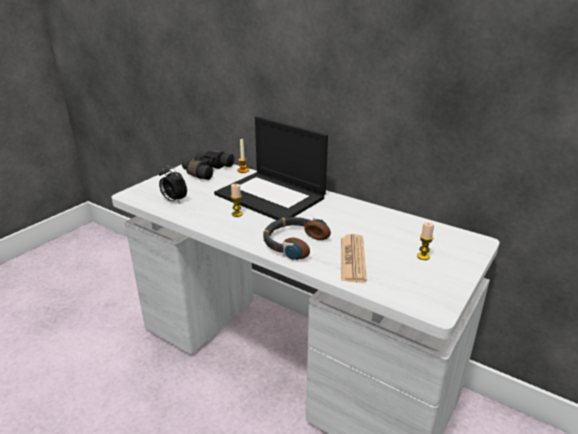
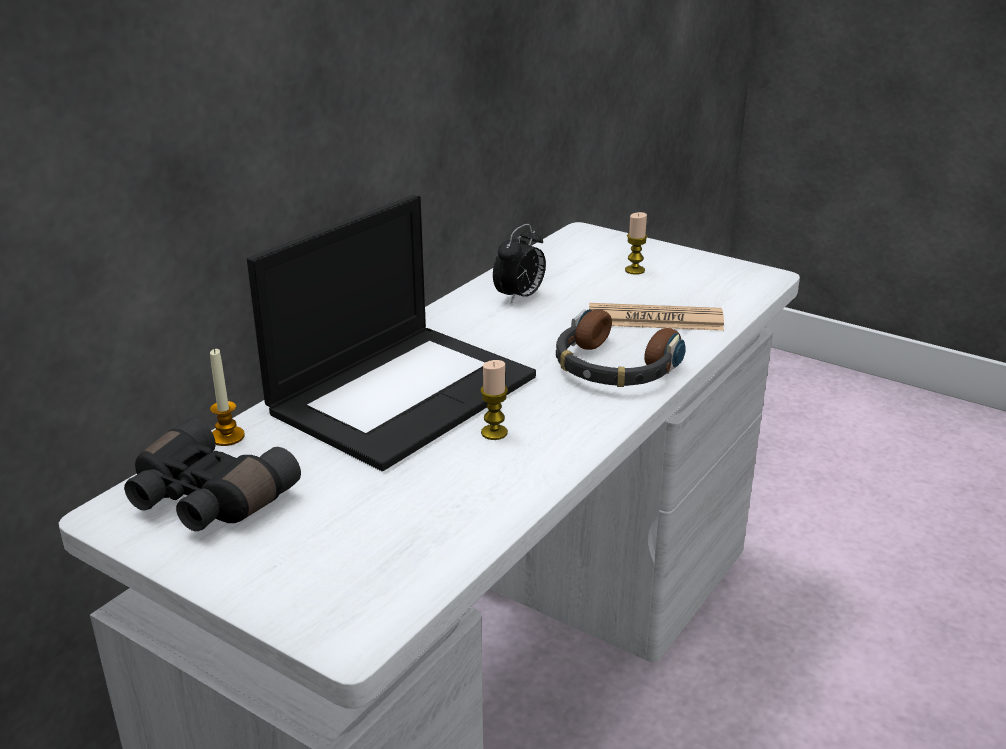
camera: 90 degrees left, 0 degrees up
alarm clock [159,165,187,203] -> alarm clock moved to [493,224,546,304]

